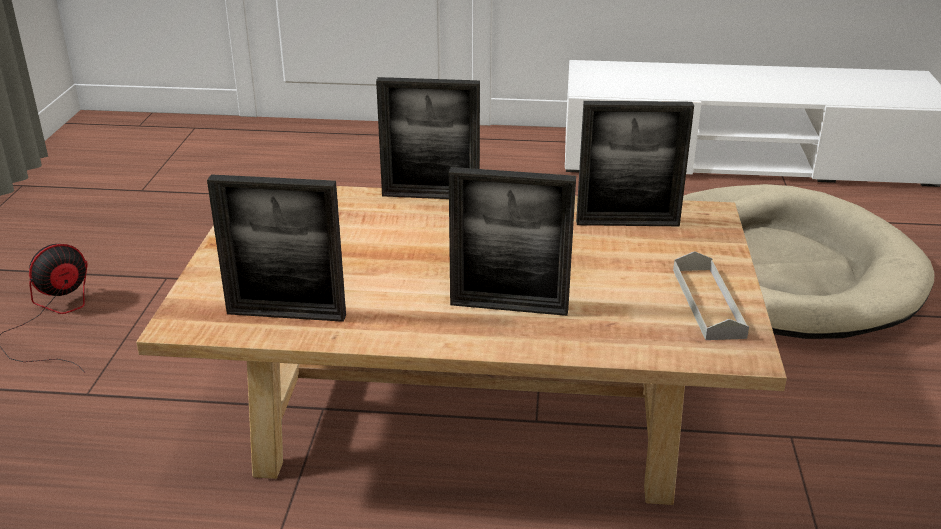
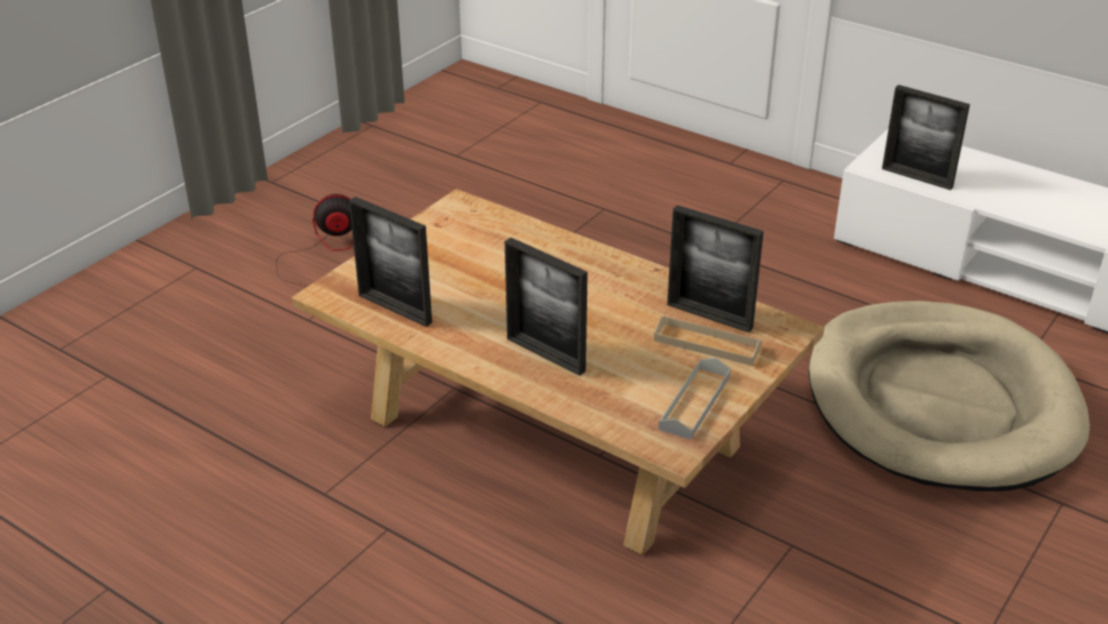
camera: 30 degrees right, 5 degrees up
picture frame [376,77,480,199] -> picture frame moved to [882,85,970,190]
none -> beige tray [654,315,762,366]

